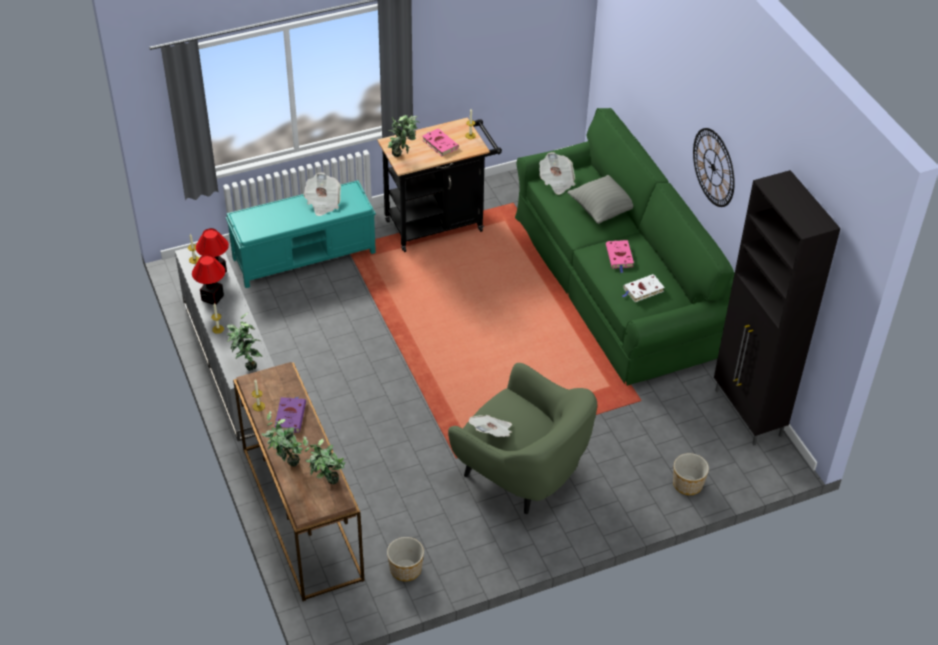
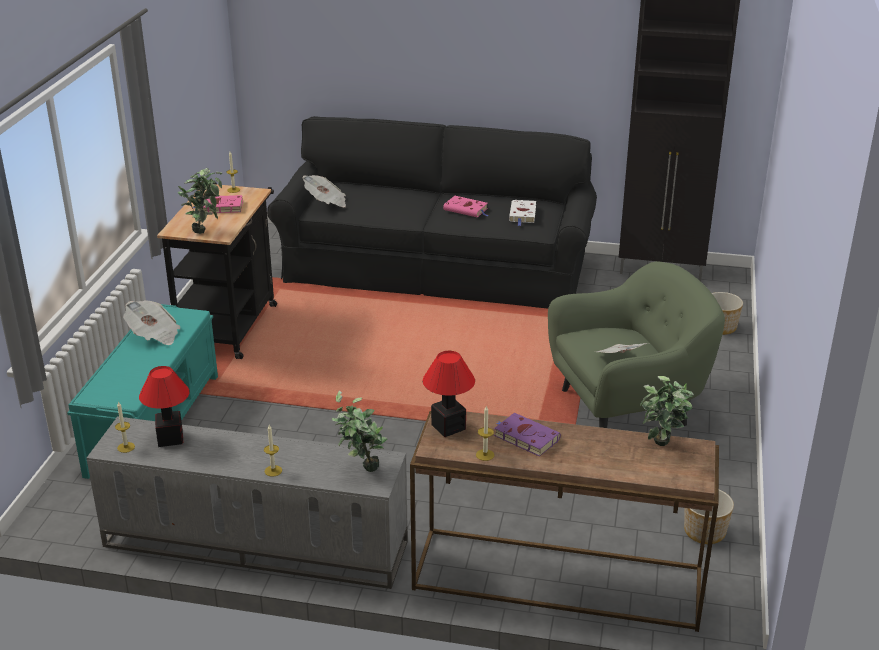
camera: 55 degrees left, 15 degrees down
table lamp [192,254,225,305] -> table lamp moved to [423,351,475,437]
potted plant [261,411,303,467] -> none
green sofa [515,108,735,385] -> black sofa [267,116,597,309]
grey pillow [567,175,633,224] -> none
wall clock [693,128,735,207] -> none

